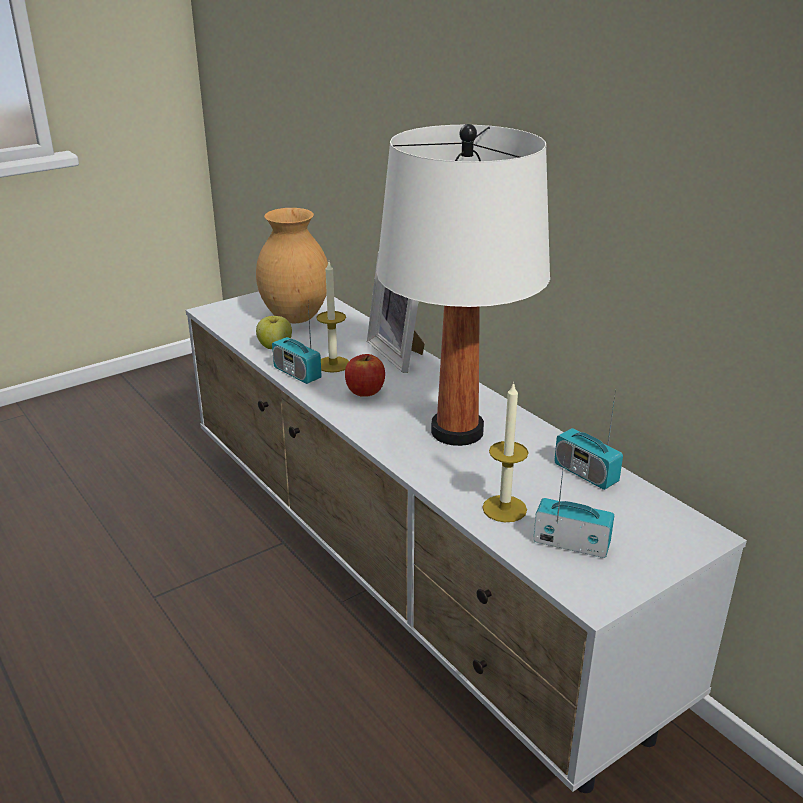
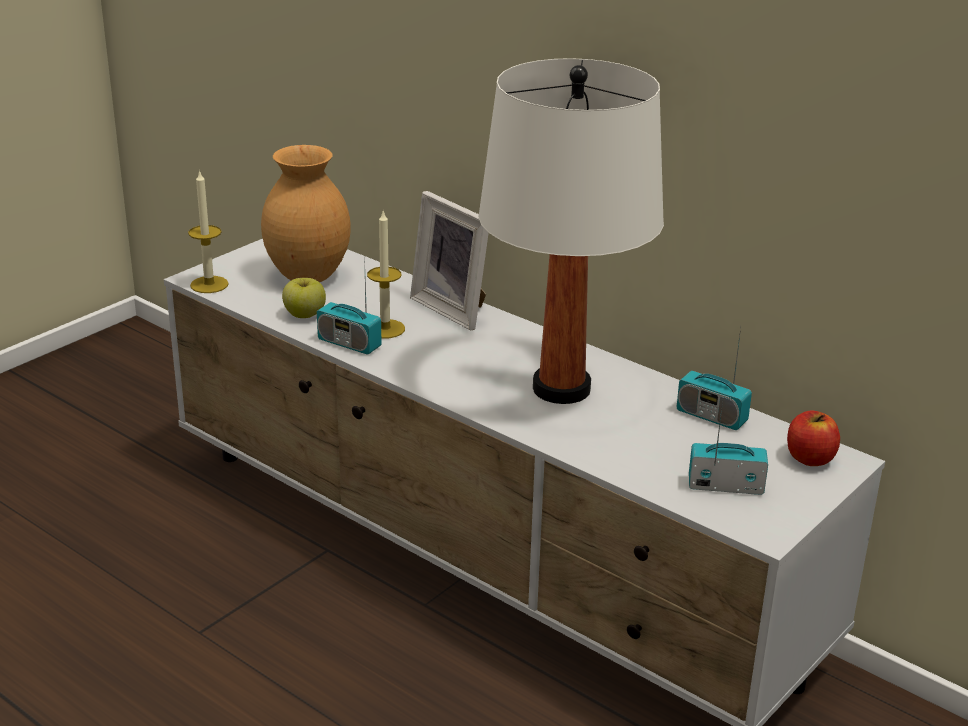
camera: 15 degrees left, 0 degrees up
apple [345,354,385,397] -> apple moved to [787,411,840,466]
candle [482,382,529,522] -> candle moved to [188,170,229,293]

